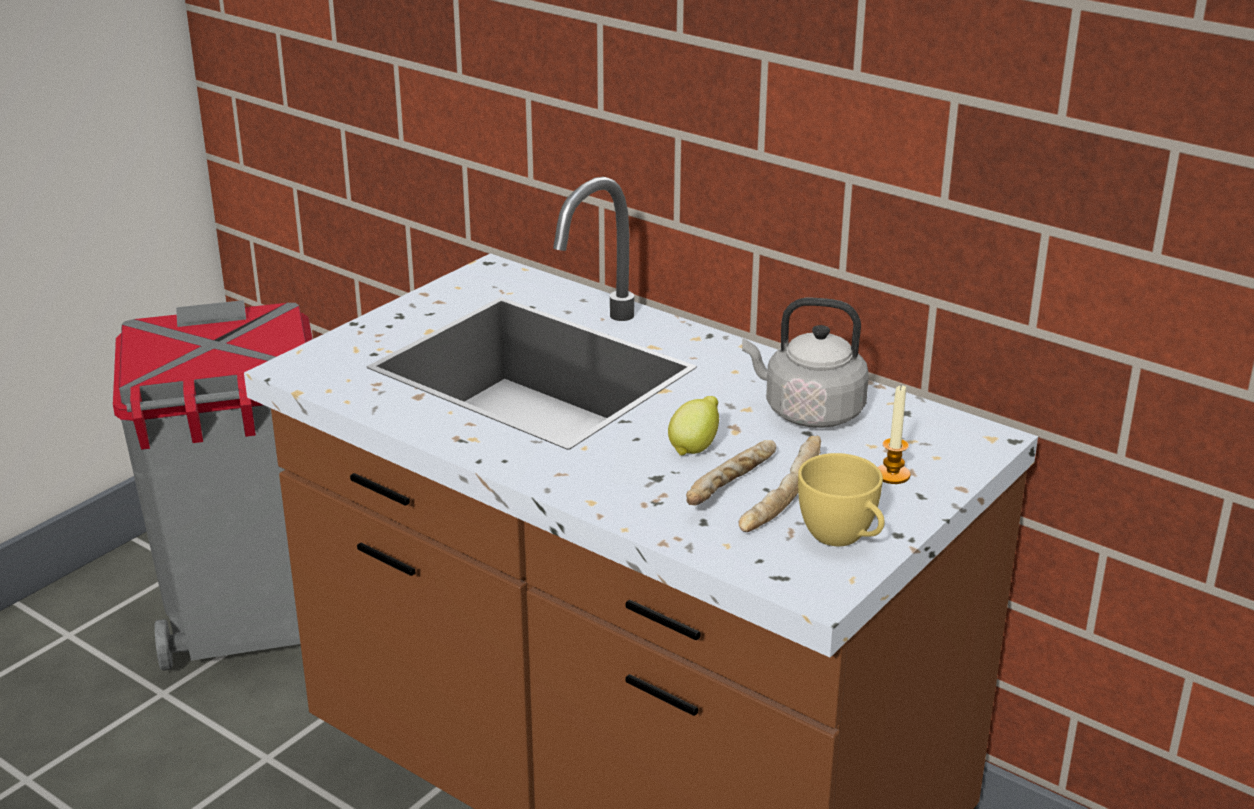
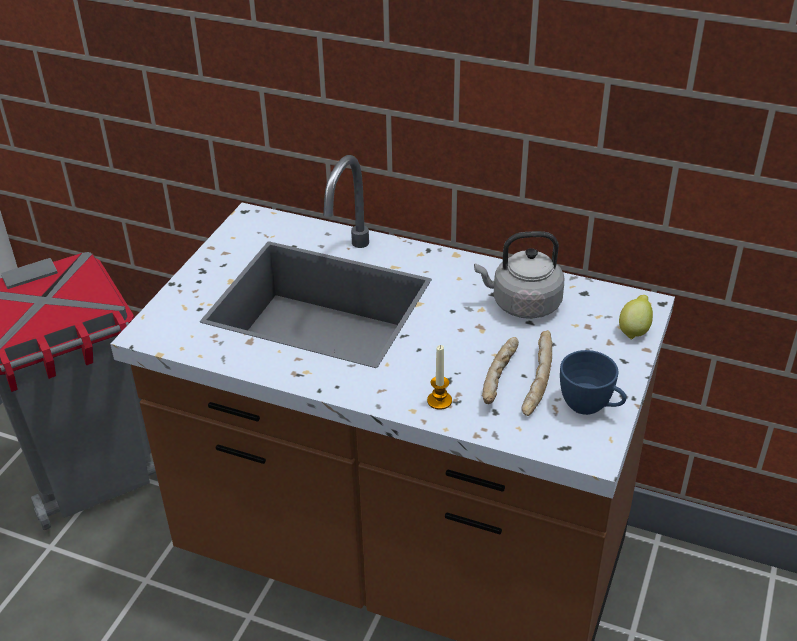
camera: 15 degrees left, 10 degrees up
lemon [668,396,719,456] -> lemon moved to [619,295,653,340]
yellow cup [798,453,885,546] -> blue cup [560,350,626,415]
candle [878,384,910,484] -> candle moved to [427,345,452,410]

